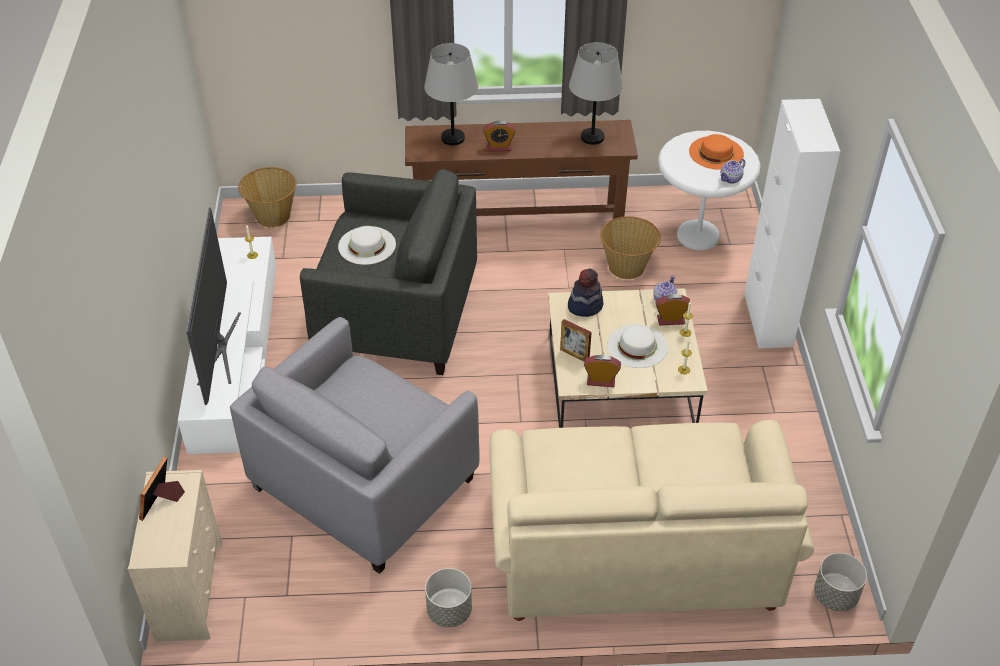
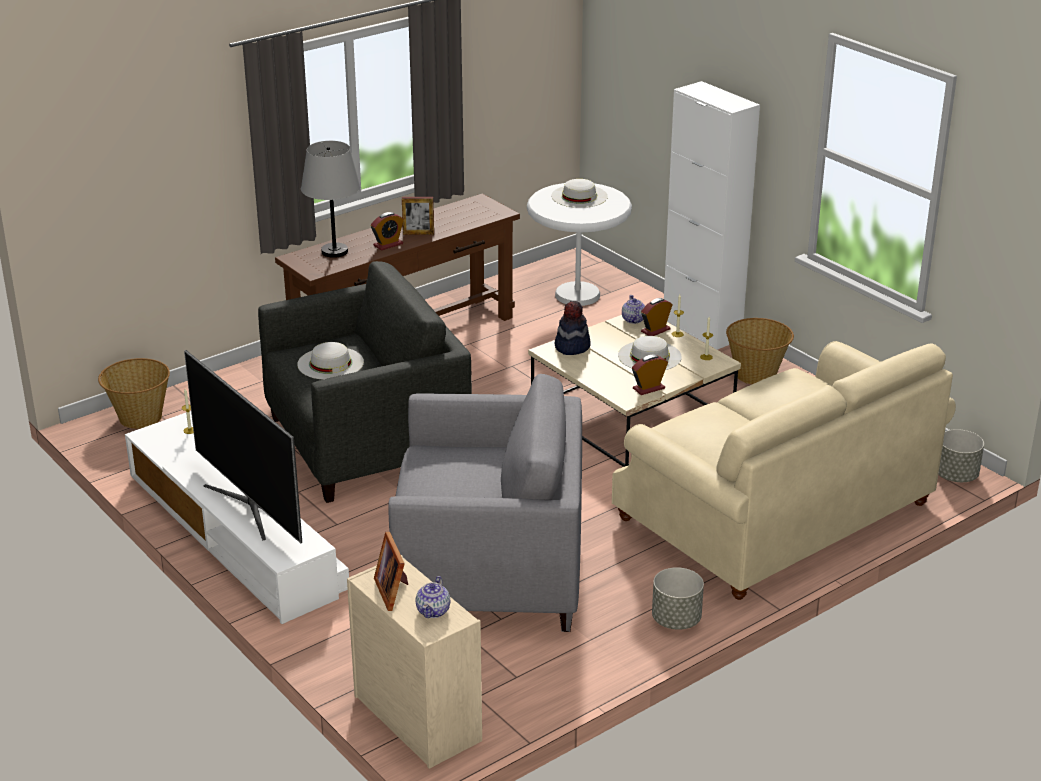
camera: 35 degrees left, 15 degrees down
grey armchair [230,317,480,574] -> grey armchair turned 90 degrees counterclockwise [388,374,582,632]
picture frame [560,319,592,361] -> picture frame moved to [402,197,434,235]
grey table lamp [569,42,623,145] -> none
basket [600,216,661,279] -> basket moved to [726,318,794,384]
orange hat [689,134,744,170] -> white hat [551,179,608,208]
teapot [720,159,745,184] -> teapot moved to [416,576,450,618]

